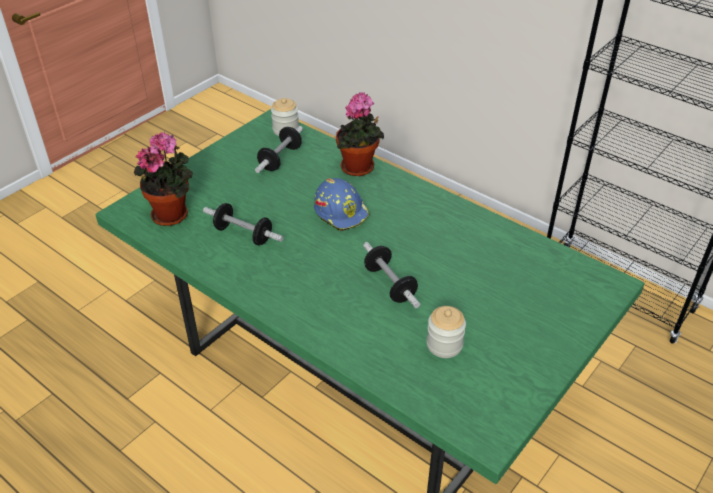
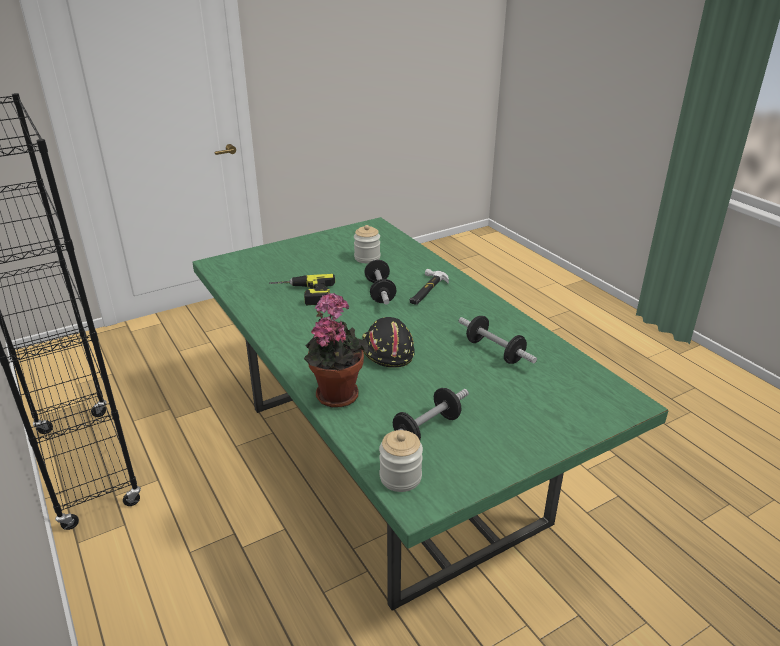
camera: 160 degrees left, 10 degrees down
potted plant [134,132,193,226] -> none
blue hard hat [314,178,369,231] -> black hard hat [362,317,415,368]
none -> power drill [269,274,335,305]
none -> hammer [409,269,449,305]

